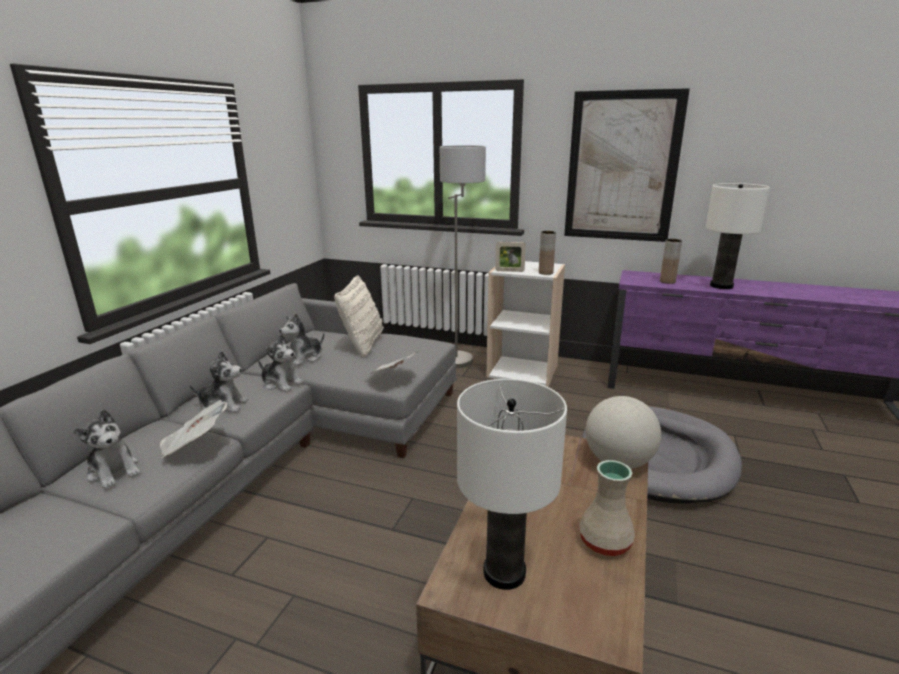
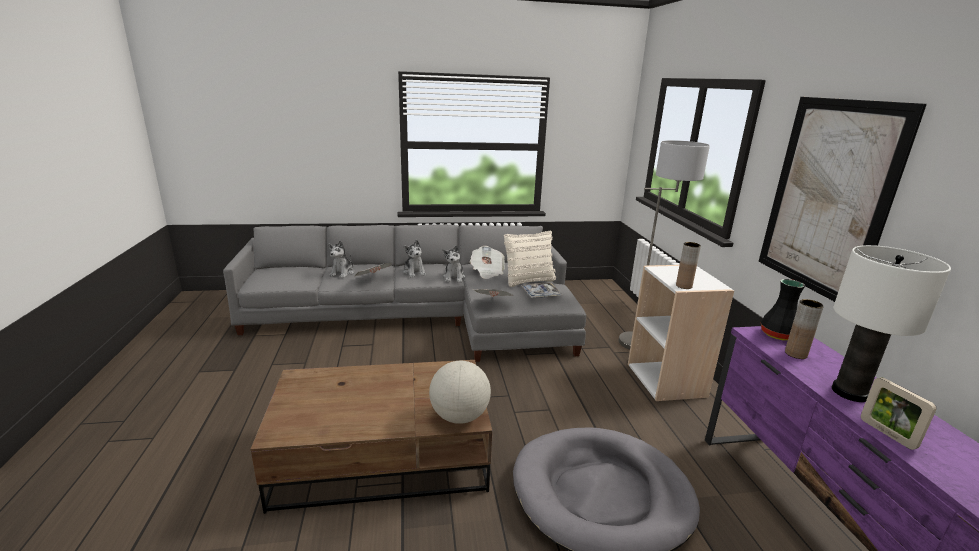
camera: 60 degrees right, 0 degrees up
plush toy [279,313,324,366] -> newspaper [470,246,505,279]
white table lamp [457,379,567,590] -> none
picture frame [495,242,526,272] -> picture frame moved to [861,377,937,450]
beige vase [579,460,635,556] -> none
none -> tray [521,282,563,298]
none -> black vase [761,279,805,341]

